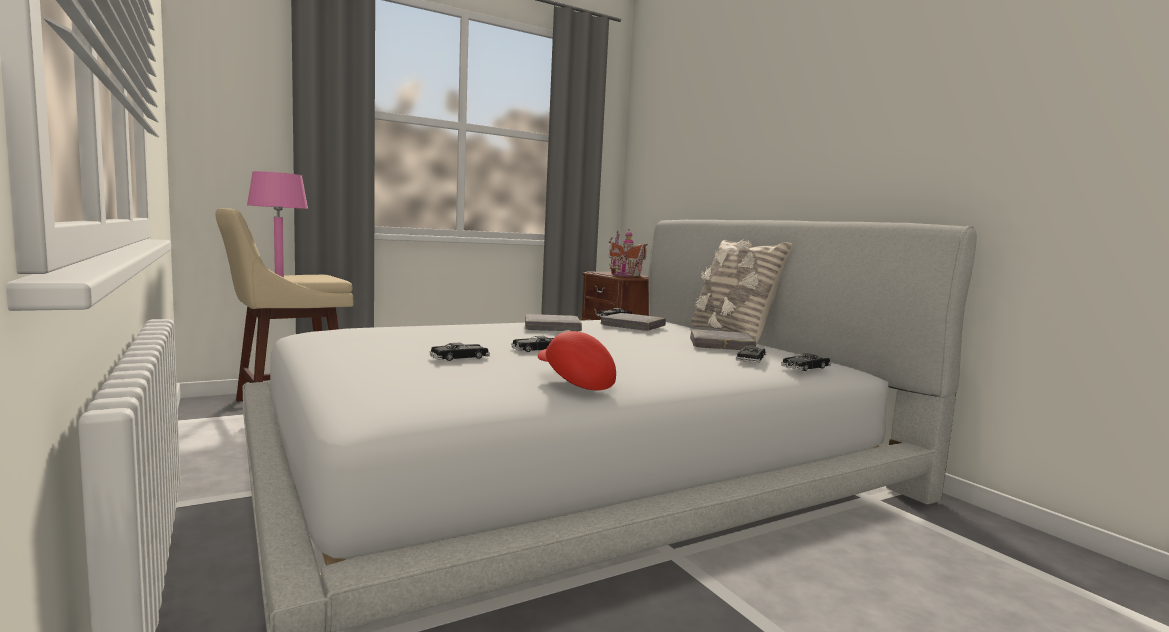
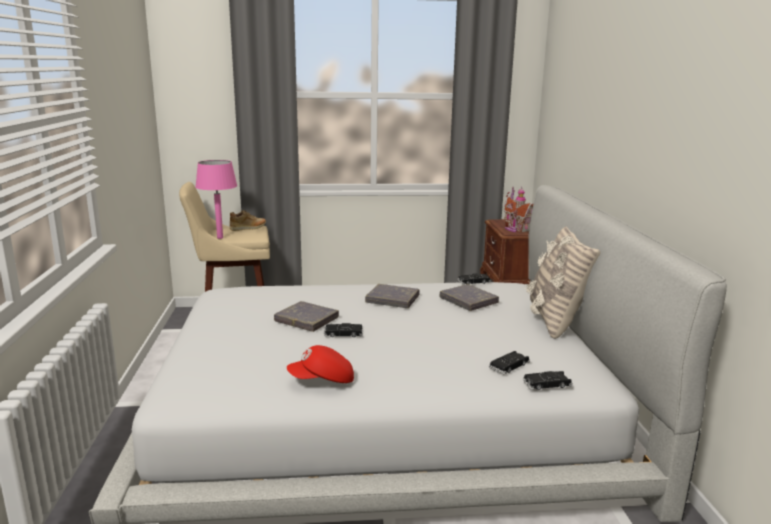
camera: 25 degrees right, 10 degrees up
black toy car [430,343,490,361] -> none
red cap [538,330,616,390] -> red cap turned 90 degrees counterclockwise [287,345,354,383]
grey book [690,329,756,350] -> grey book moved to [274,301,339,332]
none -> beige shoe [230,210,266,231]

